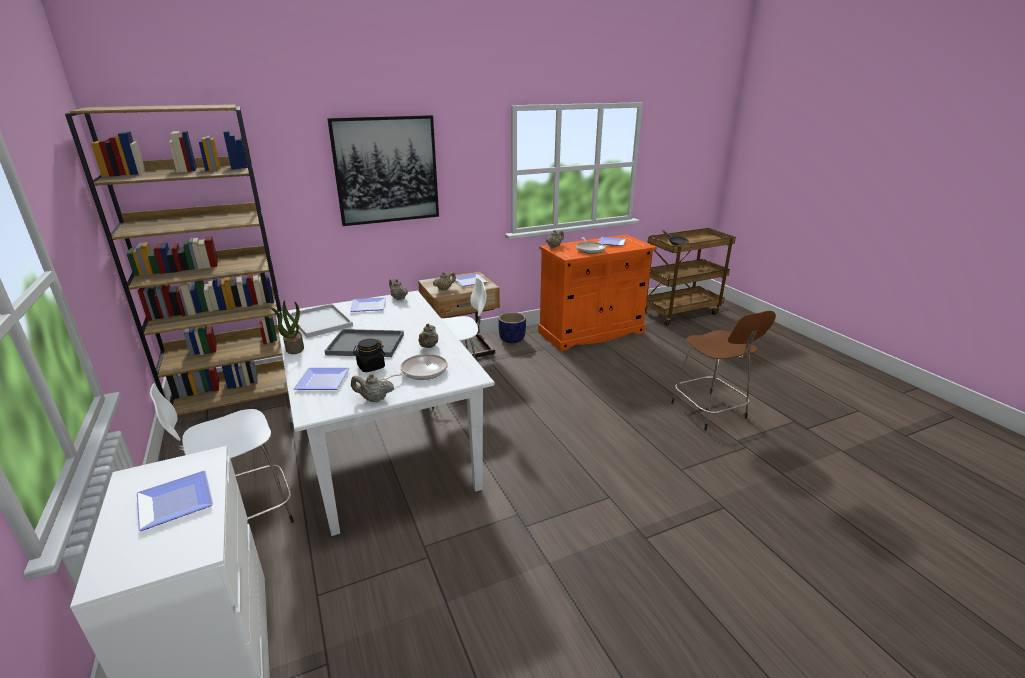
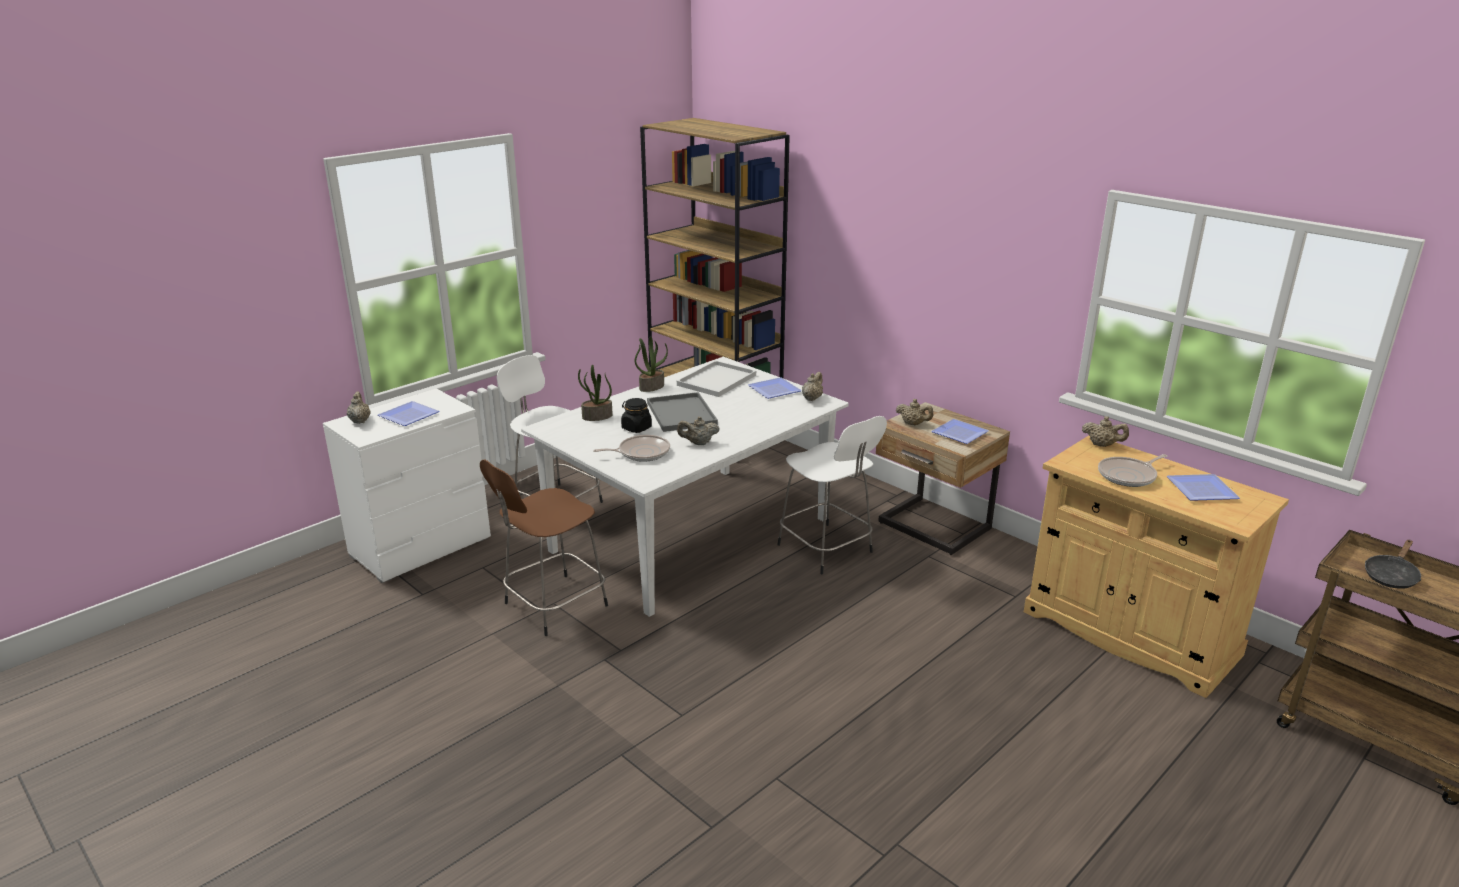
camera: 70 degrees right, 0 degrees up
plate [294,368,350,390] -> potted plant [578,364,613,421]
picture [327,115,439,226] -> none
beige teapot [351,373,394,402] -> beige teapot moved to [347,391,371,424]
frying pan [381,354,448,380] -> frying pan turned 45 degrees counterclockwise [593,435,670,462]
planter [498,312,526,343] -> none
orange cabinet [538,235,657,351] -> beige cabinet [1024,436,1289,698]
brown stool [671,311,776,430] -> brown stool moved to [480,460,608,636]

